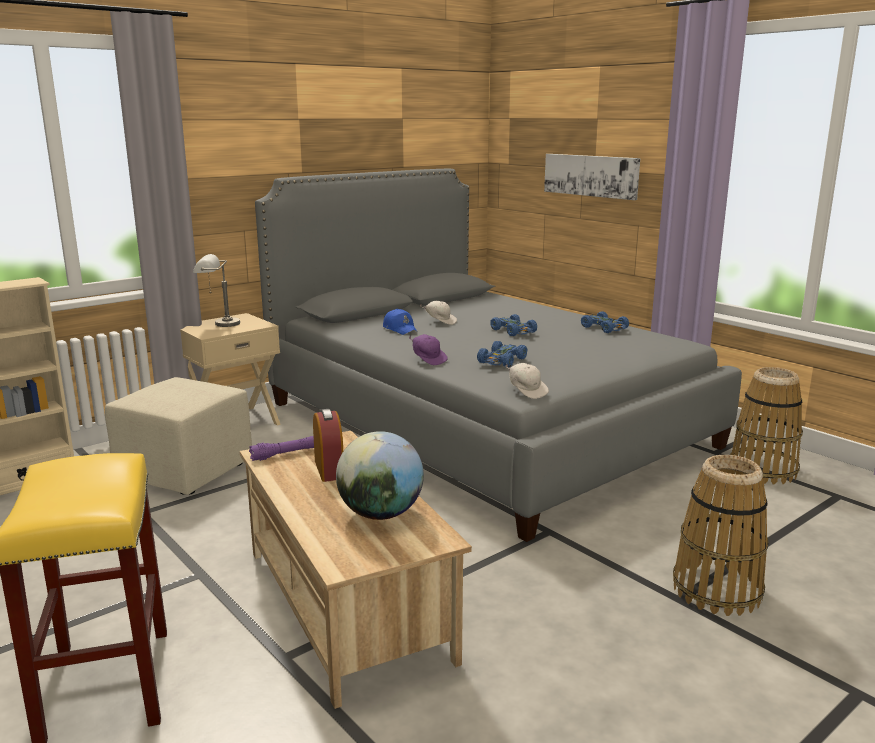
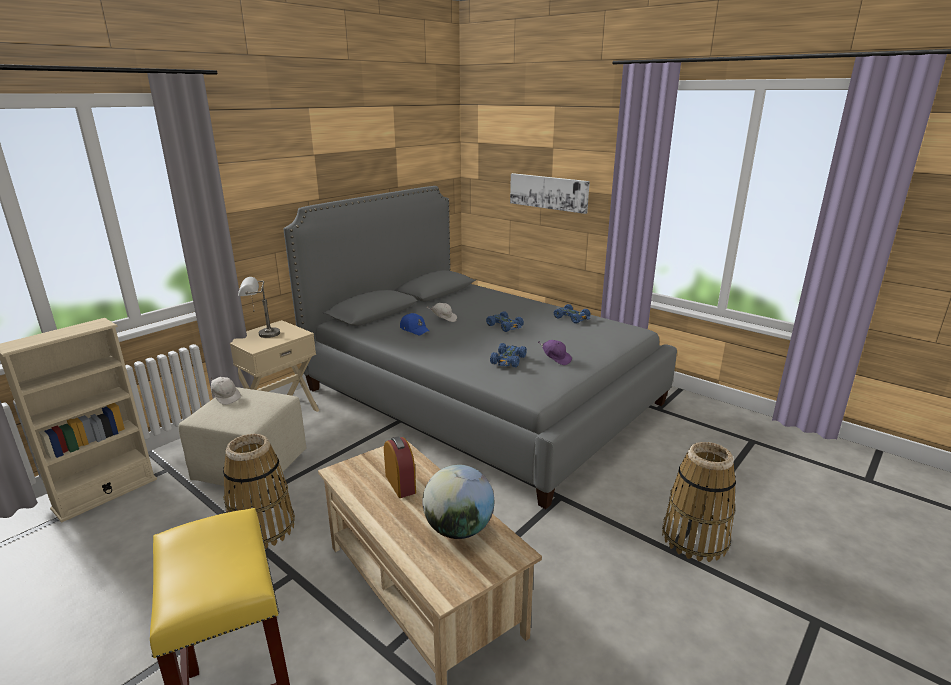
camera: 10 degrees left, 5 degrees up
purple flashlight [249,436,314,461] -> none
purple cap [409,334,448,365] -> purple cap moved to [538,340,572,365]
white cap [506,363,549,399] -> white cap moved to [211,377,241,405]
basket [730,367,803,485] -> basket moved to [223,434,295,549]

